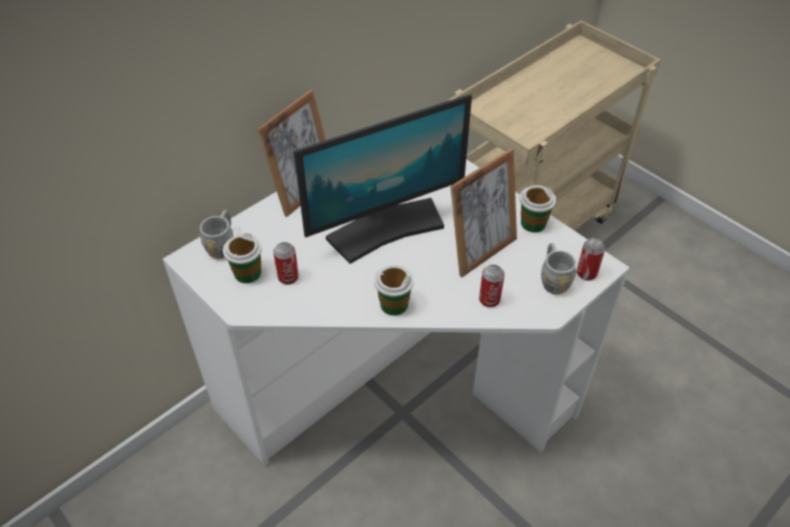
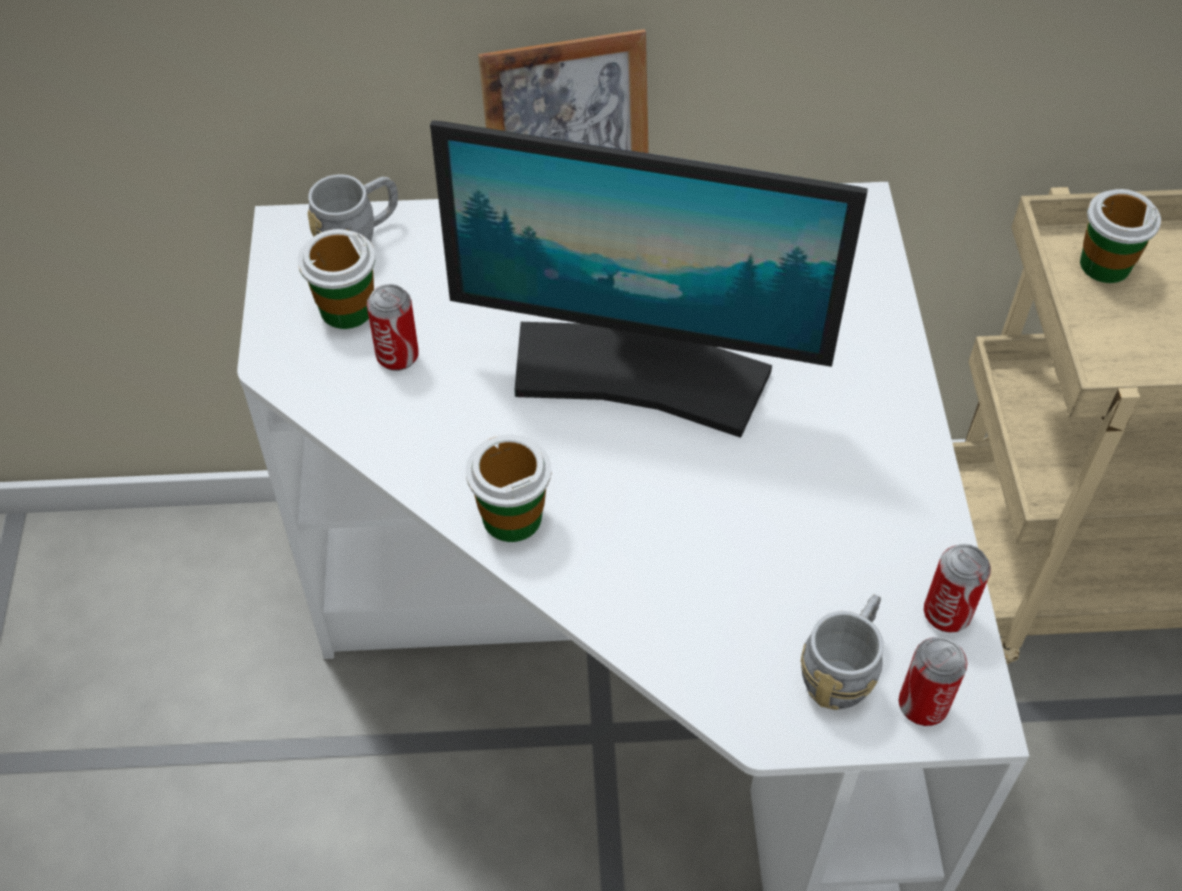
camera: 40 degrees right, 5 degrees up
picture frame [450,148,517,277] -> none
can [479,265,505,308] -> can moved to [924,544,991,633]
cup [520,185,556,233] -> cup moved to [1080,189,1161,283]

